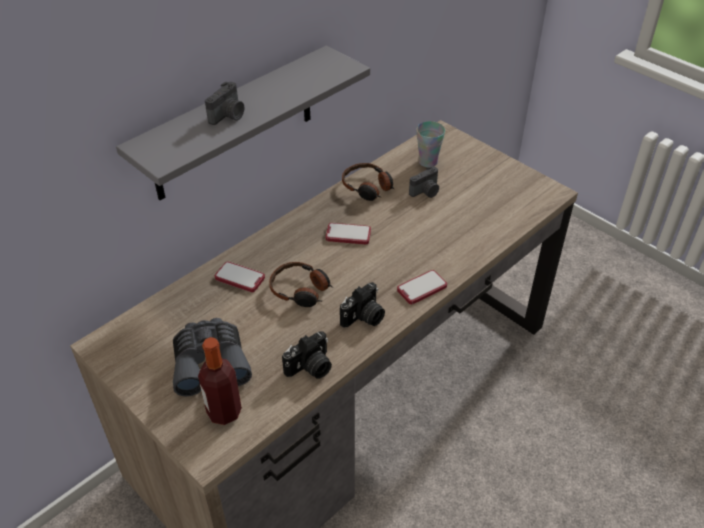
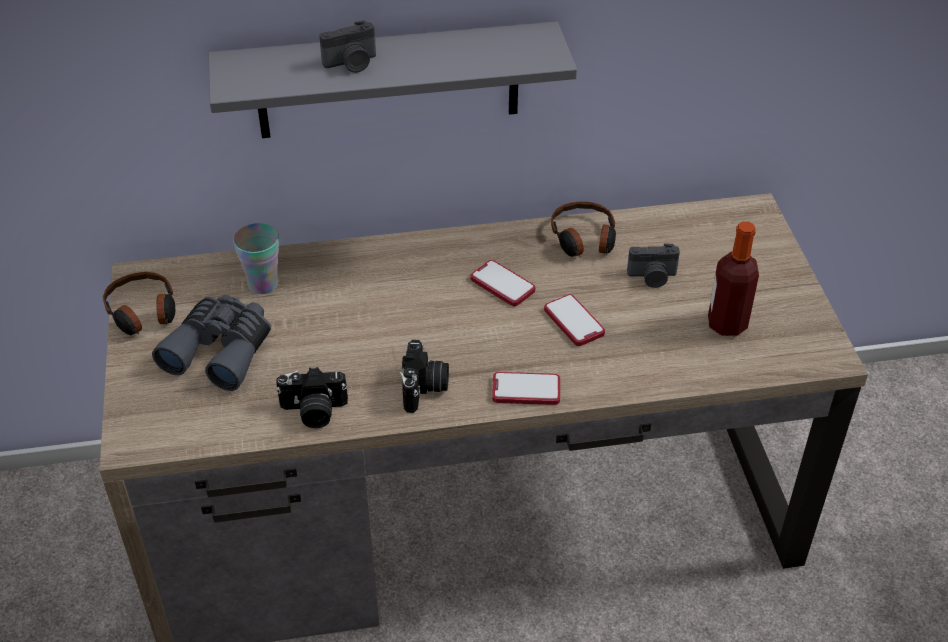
camera: 35 degrees right, 0 degrees up
bottle [198,337,242,425] -> bottle moved to [708,221,759,336]
phone [215,261,265,292] -> phone moved to [544,294,605,346]
headphones [269,262,333,307] -> headphones moved to [103,272,175,335]
camera [340,282,385,328] -> camera turned 75 degrees counterclockwise [400,340,449,413]
cup [416,121,445,167] -> cup moved to [233,223,279,294]

